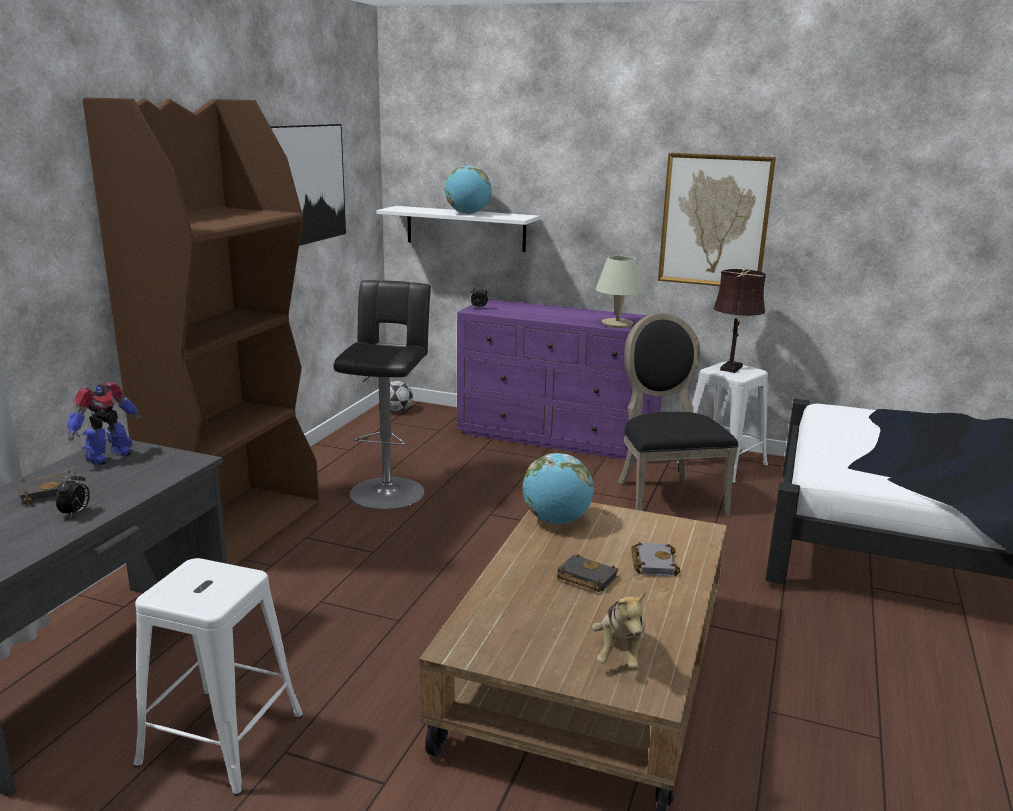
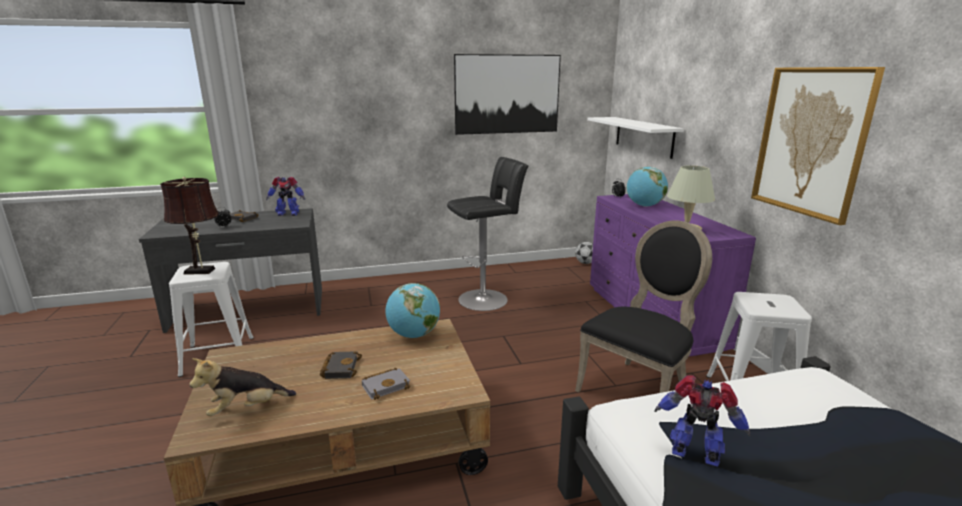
camera: 55 degrees right, 0 degrees up
brown bookcase [83,97,319,566] -> none
globe [444,165,492,214] -> globe moved to [626,167,668,207]
brown table lamp [714,268,766,373] -> brown table lamp moved to [160,177,219,275]
none -> toy robot [655,375,751,467]

